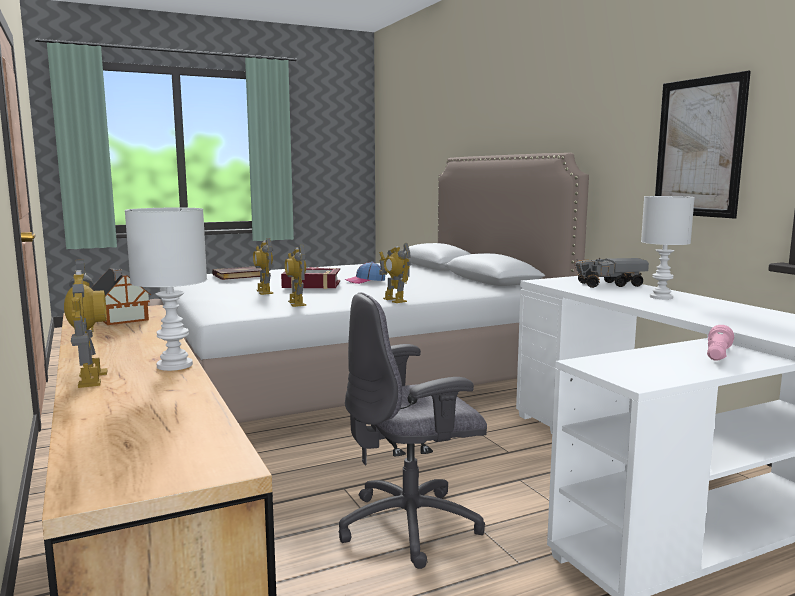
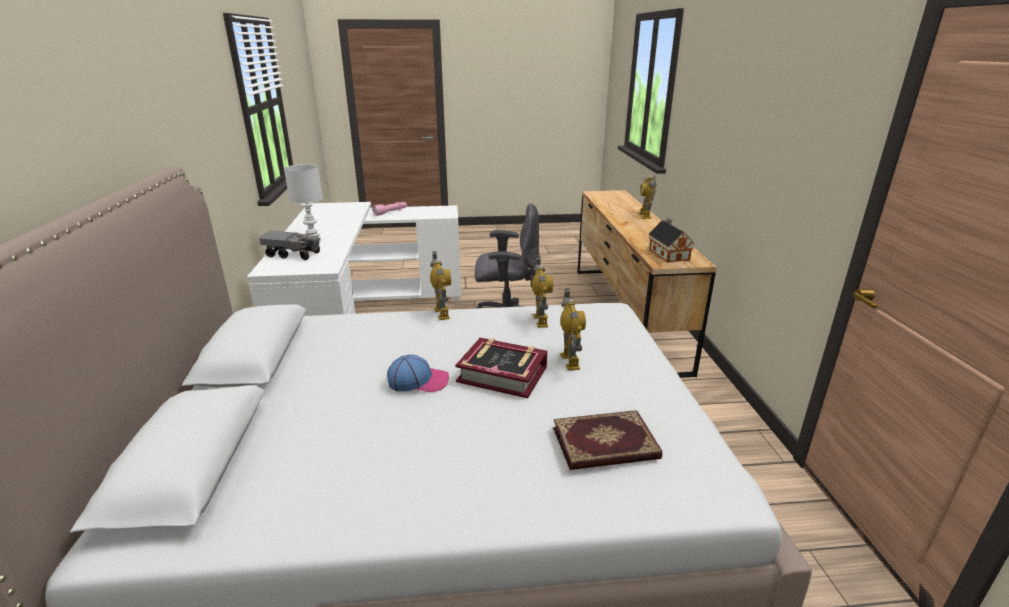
camera: 160 degrees left, 15 degrees up
white table lamp [125,208,207,371] -> none
picture [655,71,751,218] -> none

